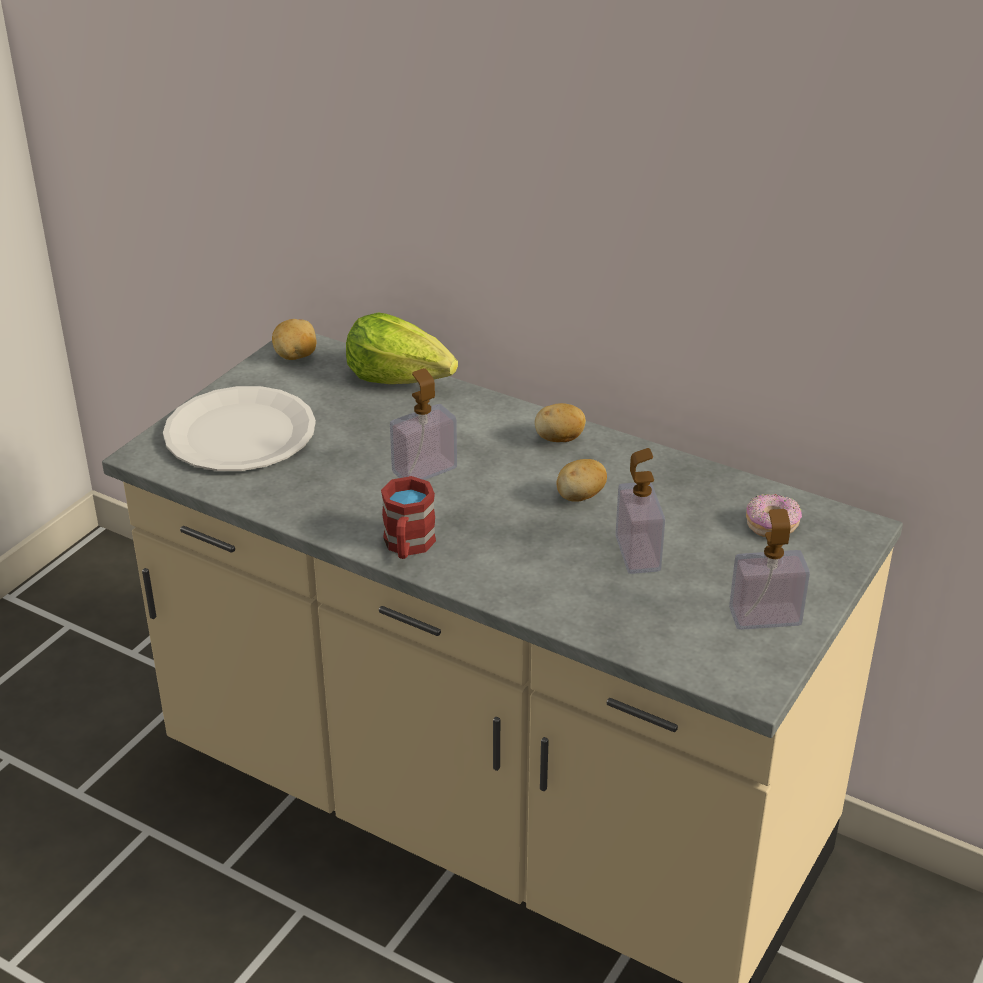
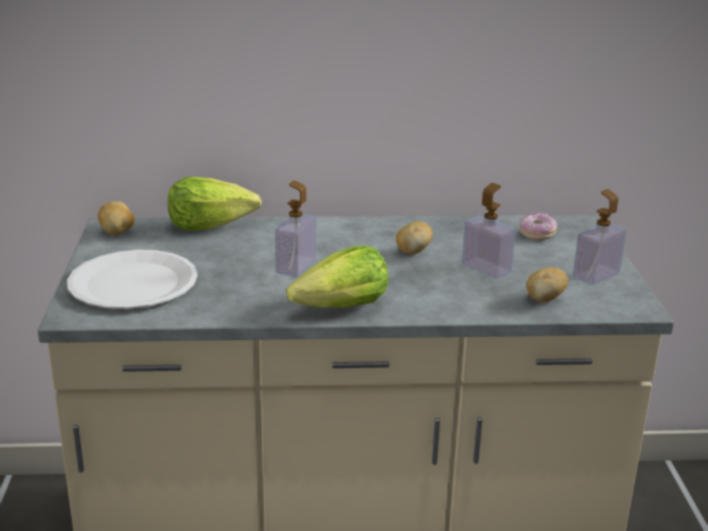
camera: 35 degrees left, 10 degrees down
red mug [381,476,436,559] -> lettuce [287,246,388,308]
potato [535,403,586,442] -> potato moved to [526,267,568,302]

